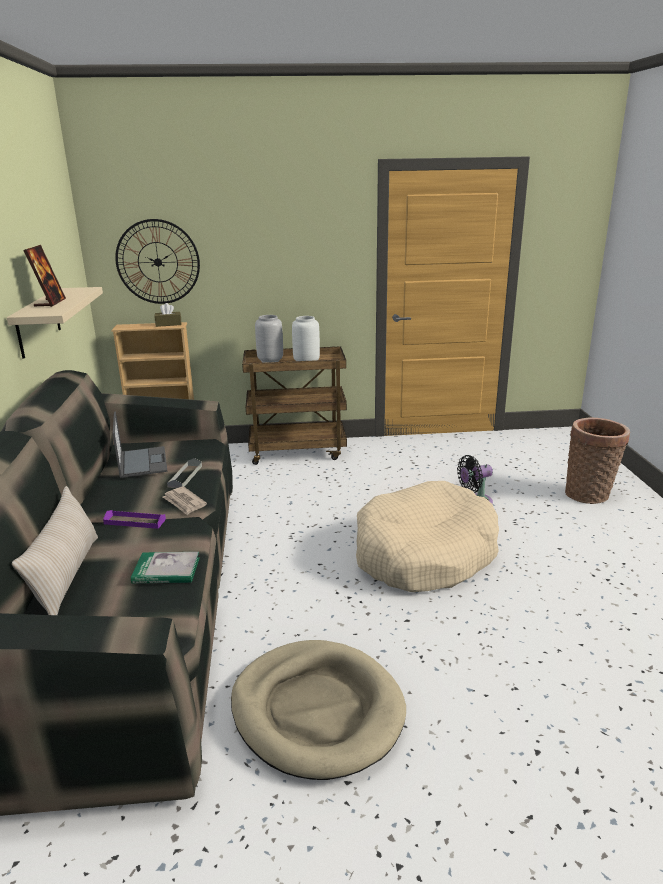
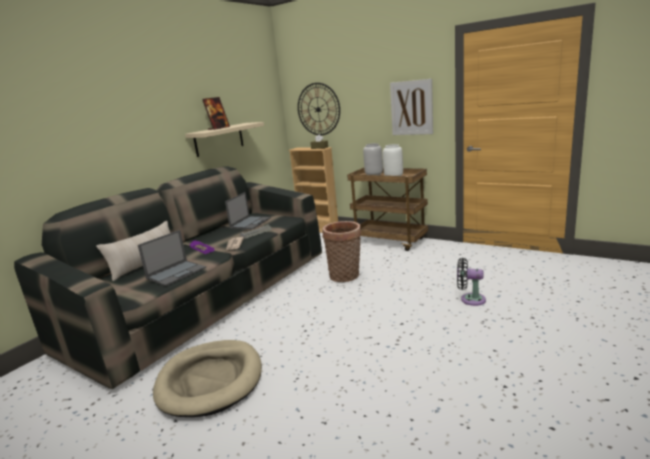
camera: 40 degrees right, 5 degrees down
book [131,552,200,583] -> laptop [138,230,206,286]
beige dog bed [356,481,499,592] -> none
basket [565,418,630,504] -> basket moved to [322,221,361,282]
none -> picture [390,79,433,135]

